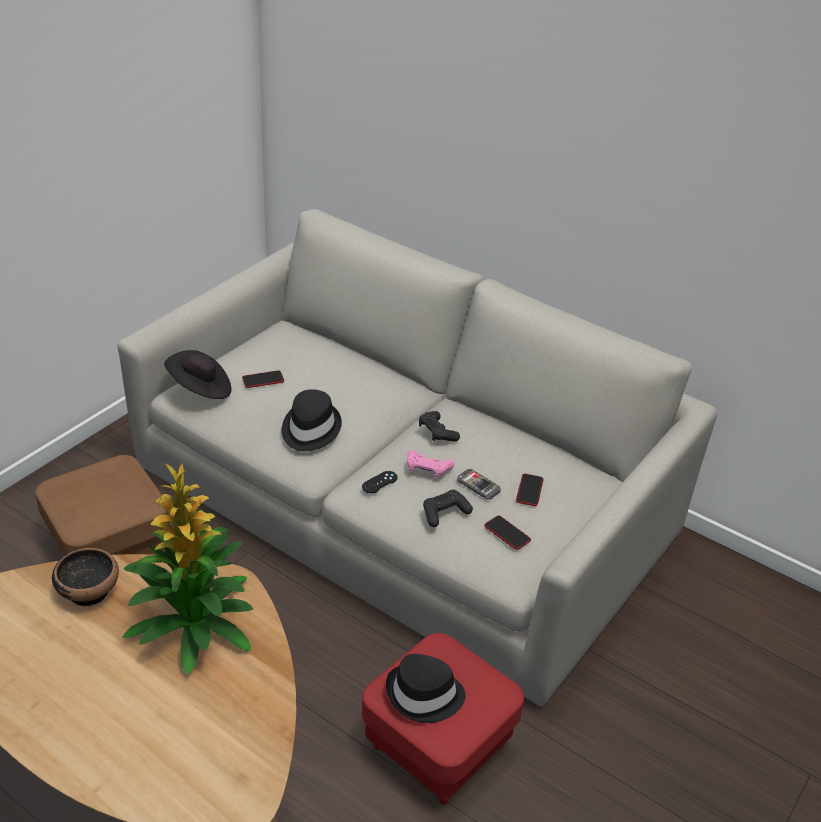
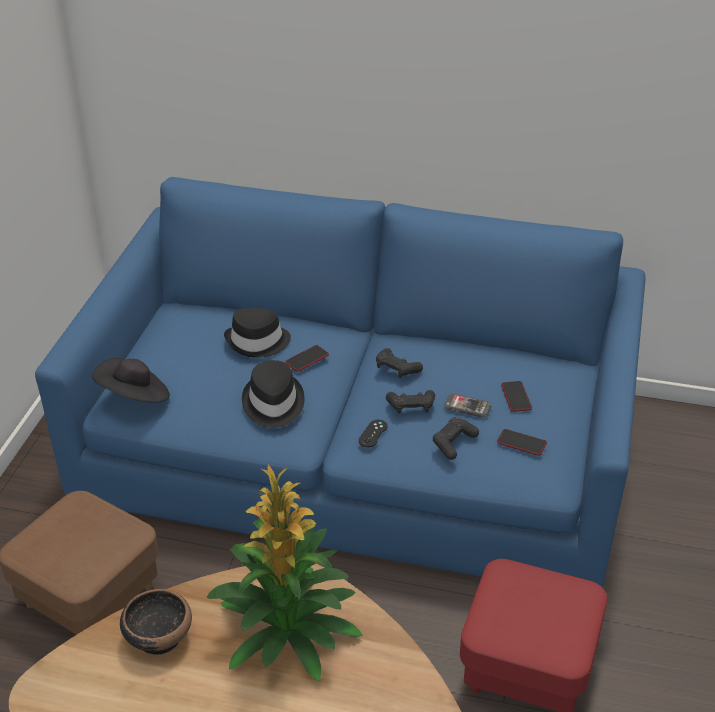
camera: 20 degrees left, 0 degrees up
grey sofa [117,209,717,706] -> blue sofa [35,177,645,588]
phone [242,370,284,388] -> phone moved to [285,345,329,372]
black hat [386,654,466,723] -> black hat moved to [224,308,291,358]
pink game controller [407,450,454,478] -> black game controller [386,390,435,414]

